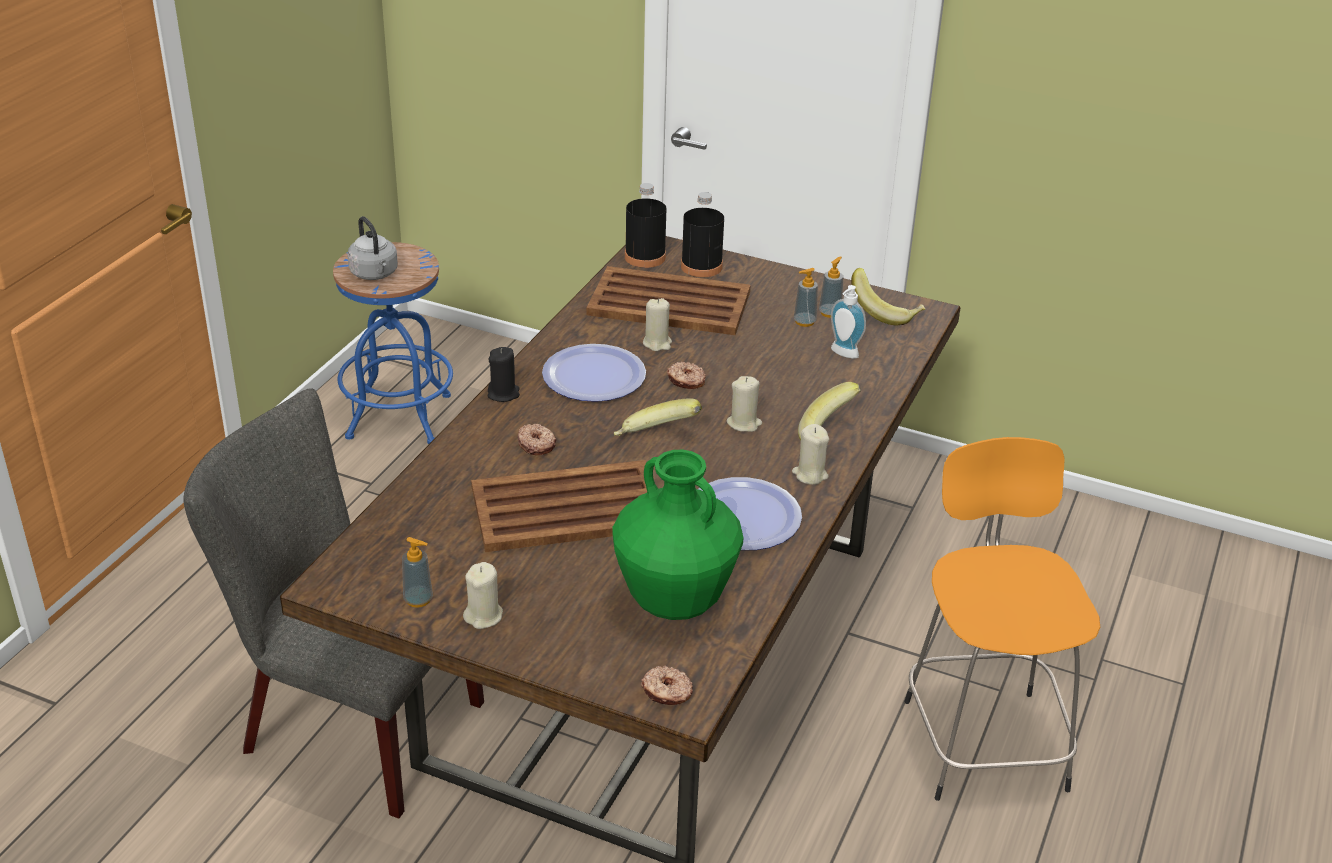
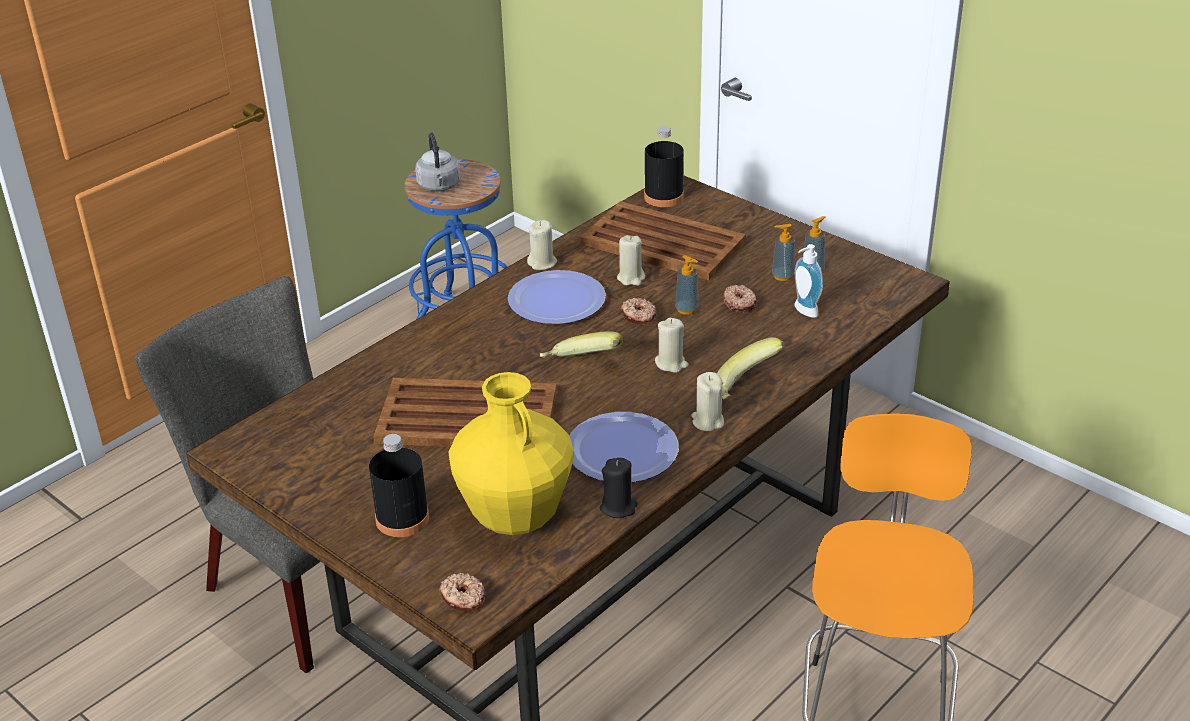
camera: 20 degrees right, 0 degrees up
soap dispenser [402,537,433,608] -> soap dispenser moved to [675,255,699,315]
beige candle [463,562,503,629] -> beige candle moved to [527,220,557,270]
black candle [487,347,520,402] -> black candle moved to [600,458,638,518]
donut [517,424,557,455] -> donut moved to [723,285,757,313]
green vase [612,450,743,620] -> yellow vase [449,372,574,535]
black bottle [681,192,724,277] -> black bottle moved to [369,434,429,537]
banana [851,268,926,325] -> none

